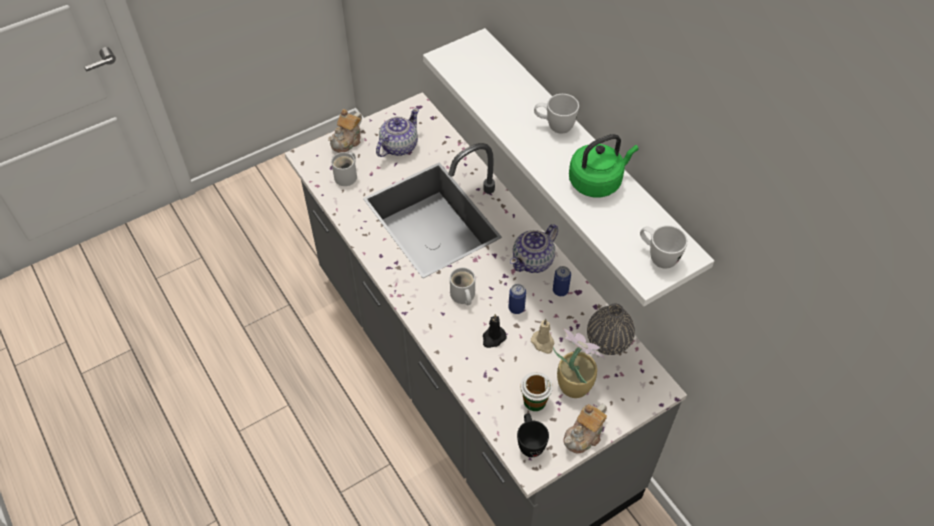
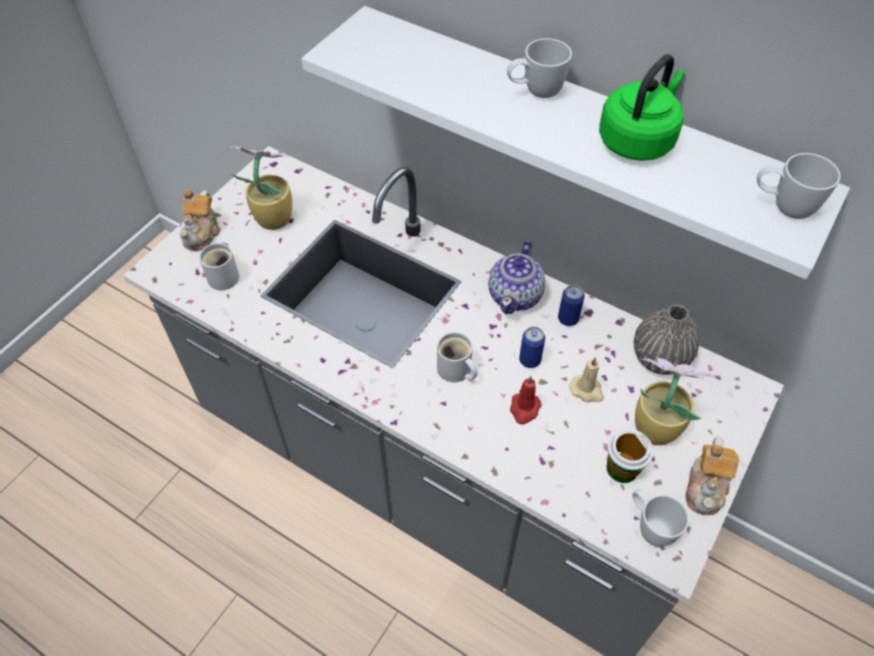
camera: 25 degrees left, 0 degrees up
teapot [376,108,419,157] -> potted plant [230,146,292,230]
black candle [483,314,507,348] -> red candle [510,376,542,425]
black mug [517,414,549,457] -> white mug [632,489,689,547]

